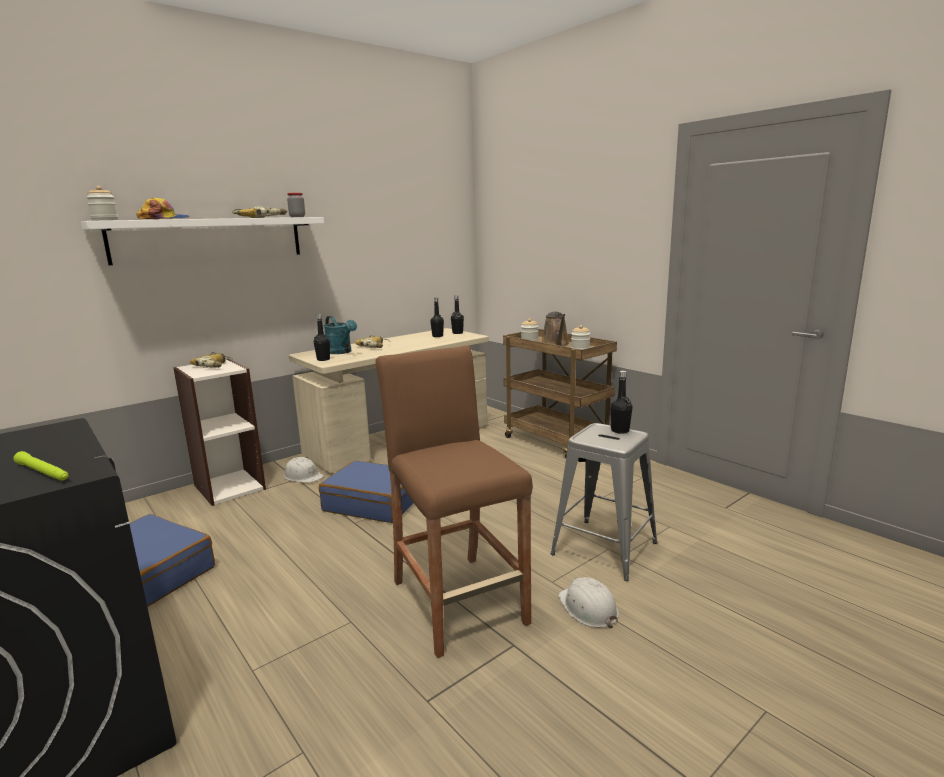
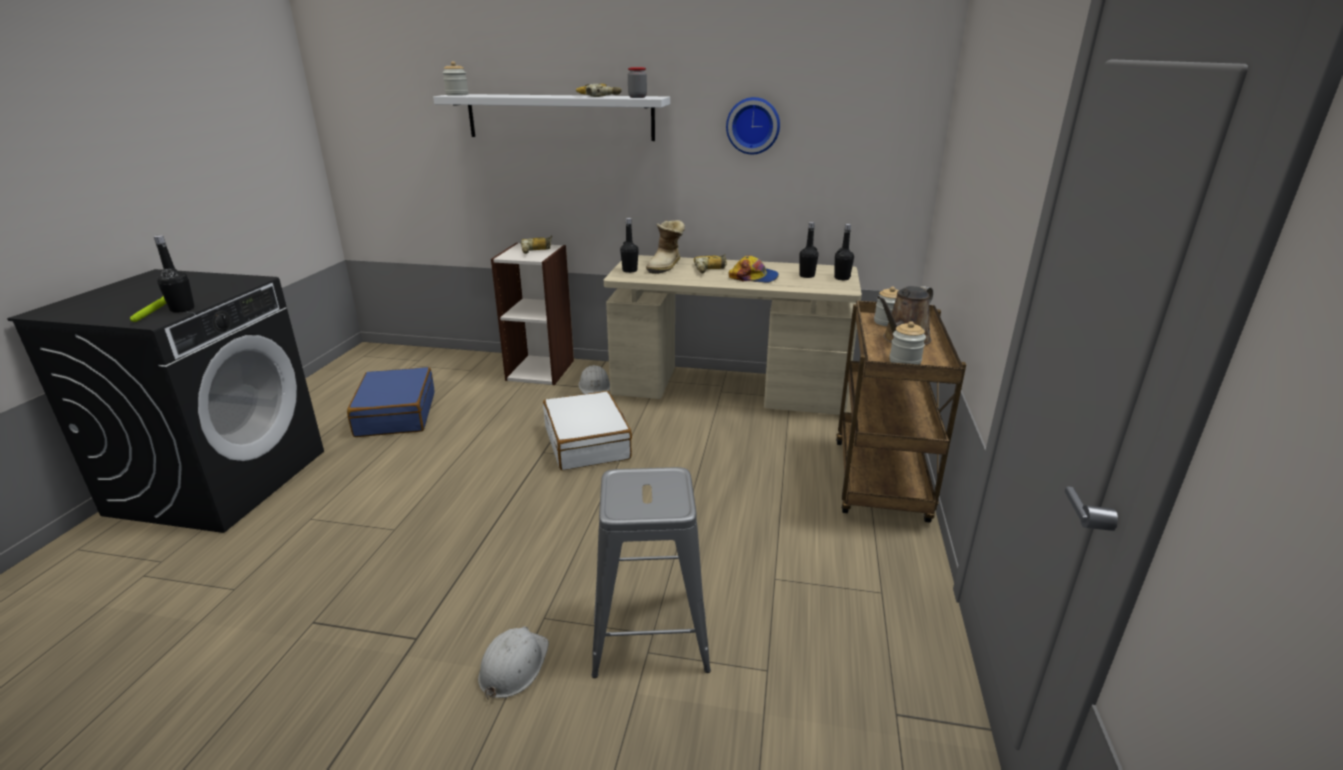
camera: 50 degrees right, 10 degrees up
cap [136,198,189,219] -> cap moved to [729,255,779,283]
blue suitcase [319,460,413,523] -> white suitcase [543,391,632,470]
turquoise watering can [324,316,357,354] -> boot [646,220,685,274]
brown stool [376,346,533,658] -> none
black bottle [610,371,633,434] -> black bottle moved to [154,235,195,313]
none -> wall clock [726,97,780,154]

